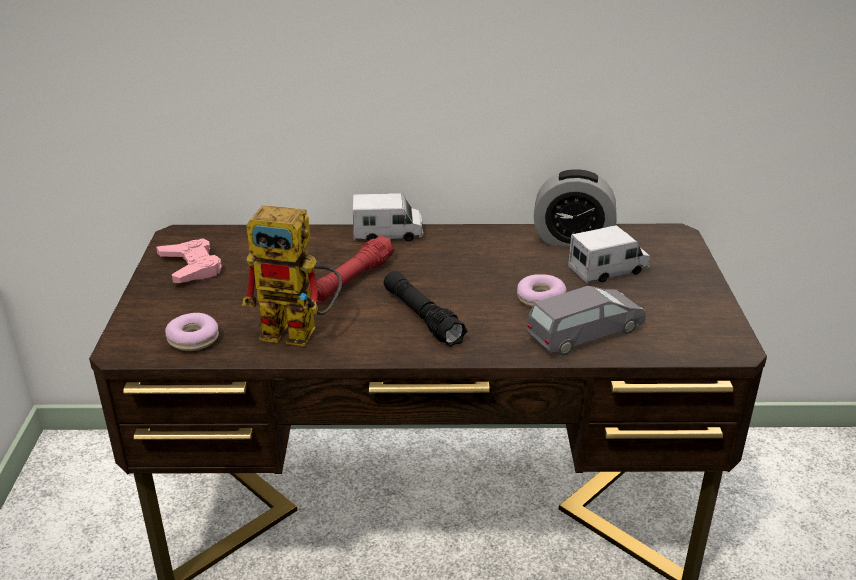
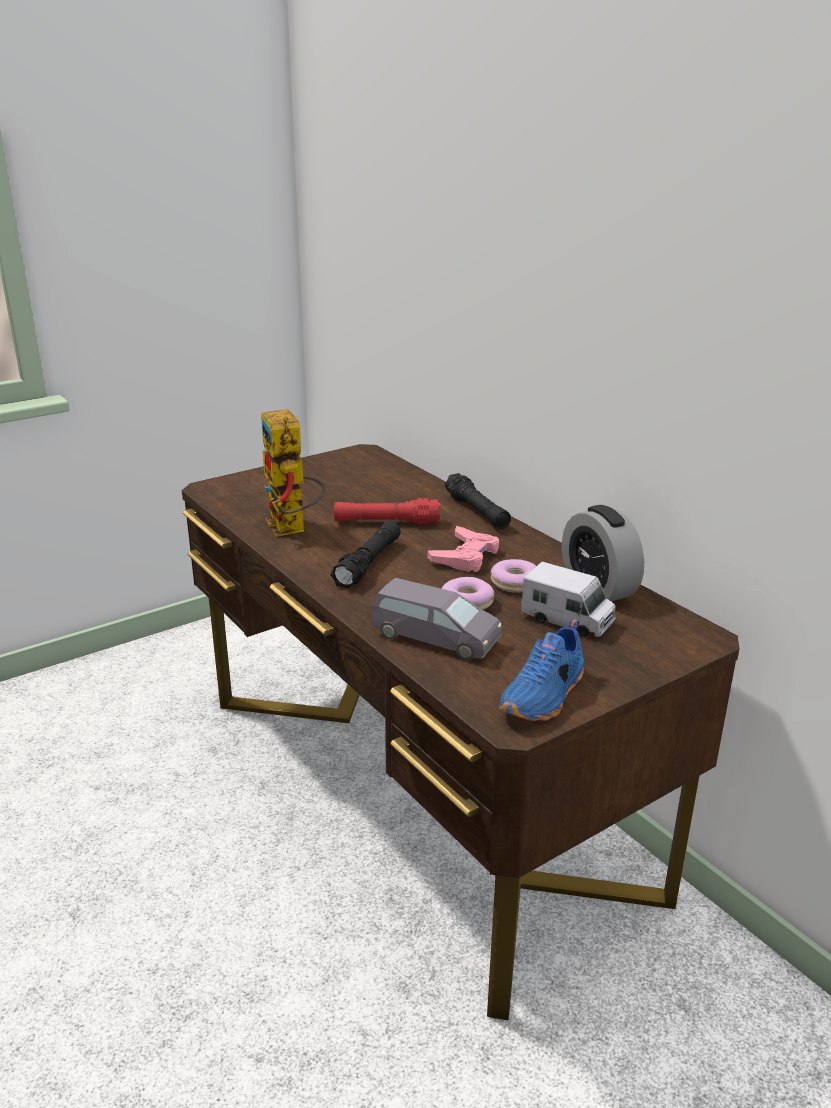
camera: 55 degrees right, 5 degrees down
pink game controller [156,238,222,283] -> pink game controller moved to [428,526,499,572]
donut [165,313,219,351] -> donut moved to [491,559,536,593]
toy truck [353,193,423,241] -> black flashlight [445,473,511,529]
none -> blue shoe [499,619,584,721]

